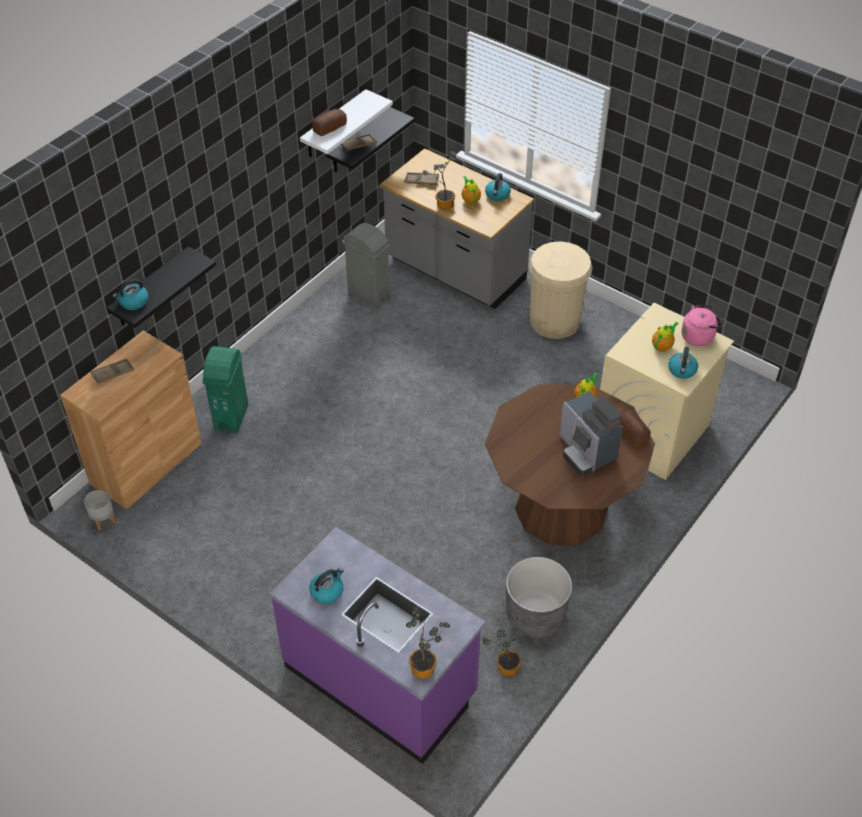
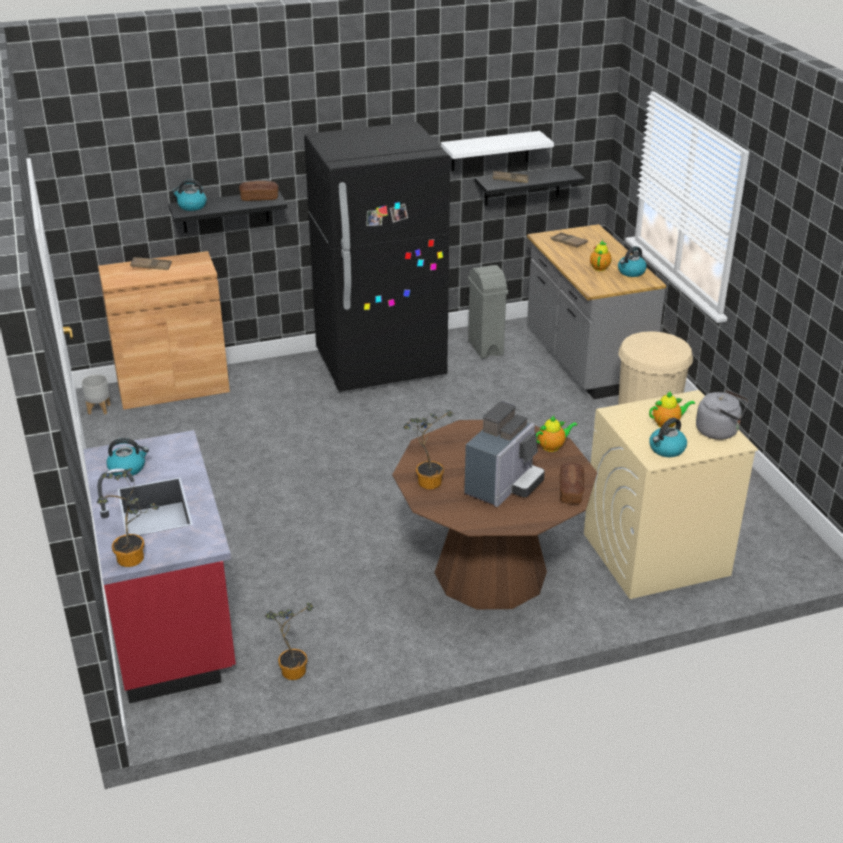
camera: 35 degrees right, 15 degrees down
green trash can [202,346,248,433] -> none
purple counter [270,527,486,764] -> red counter [83,430,236,703]
bread [312,109,347,136] -> bread moved to [239,181,278,201]
potted plant [423,151,456,210] -> potted plant moved to [403,410,453,489]
grey planter [506,557,572,638] -> none
coffee machine [560,391,623,476] -> coffee machine turned 150 degrees counterclockwise [464,401,545,507]
pink kettle [681,305,724,346] -> grey kettle [696,389,749,440]
none -> black fridge [304,122,450,392]

